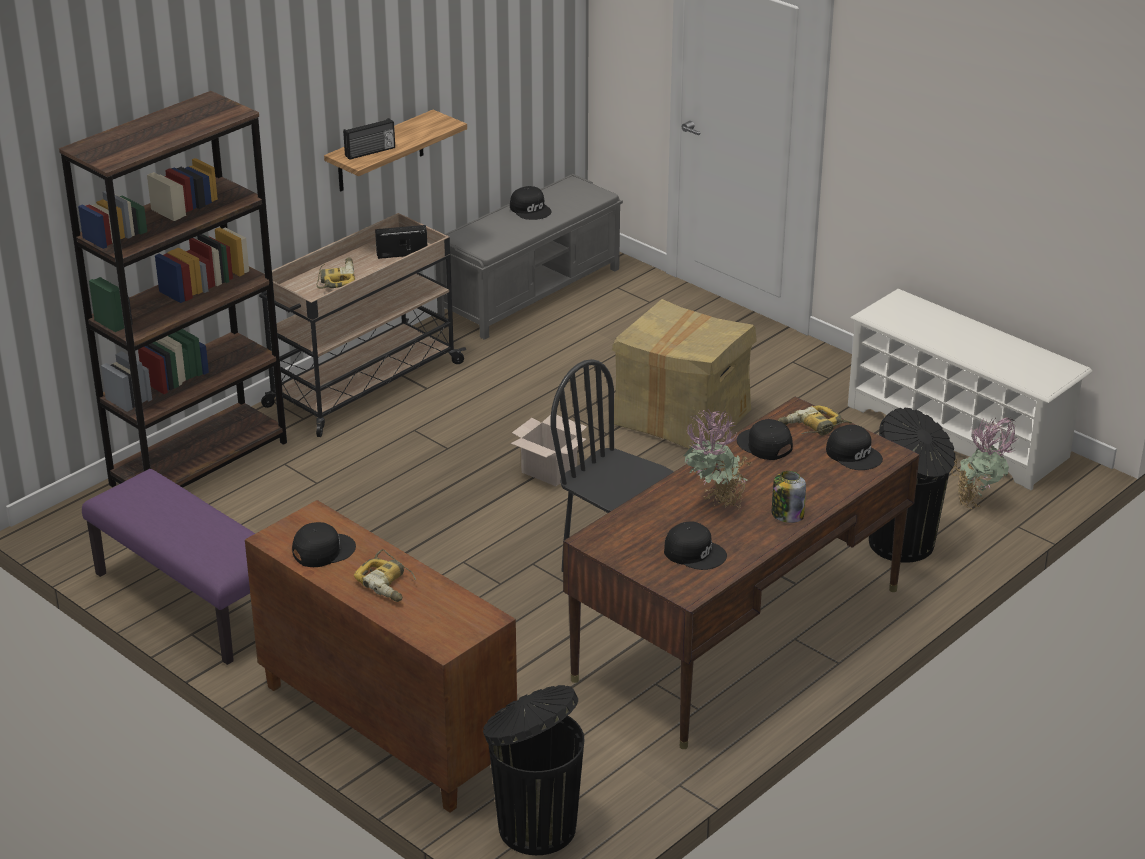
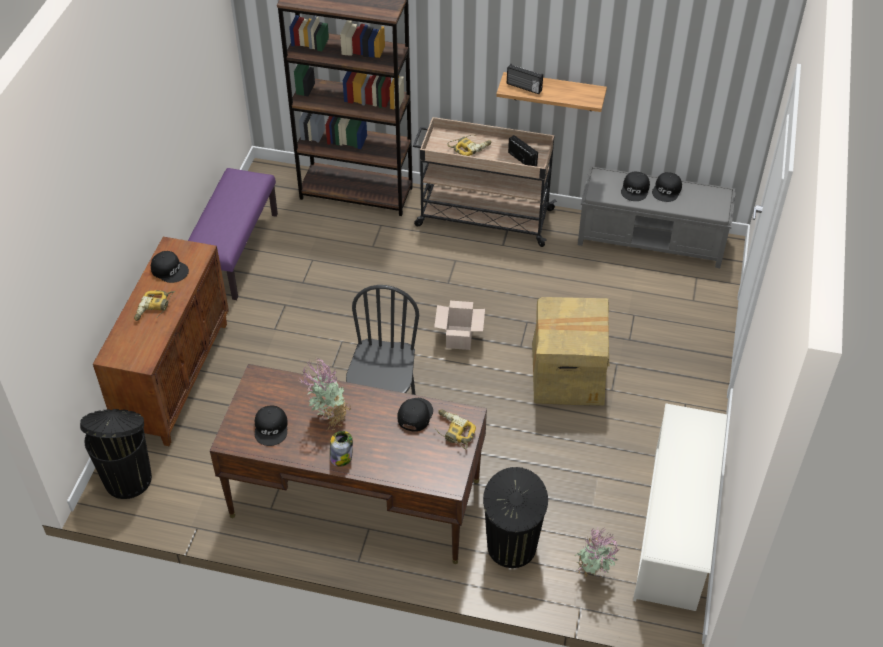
camera: 60 degrees right, 15 degrees up
black cap [826,425,883,470] -> black cap moved to [621,172,650,201]

